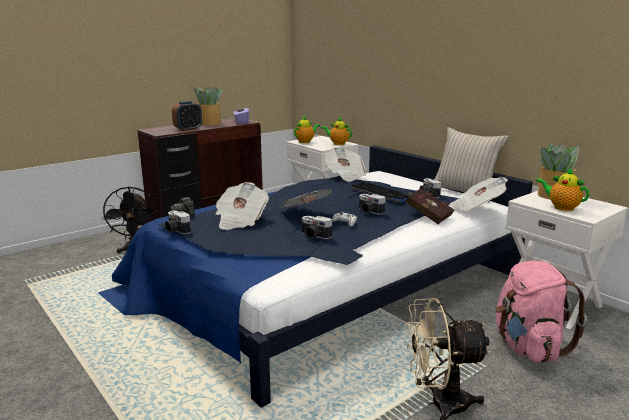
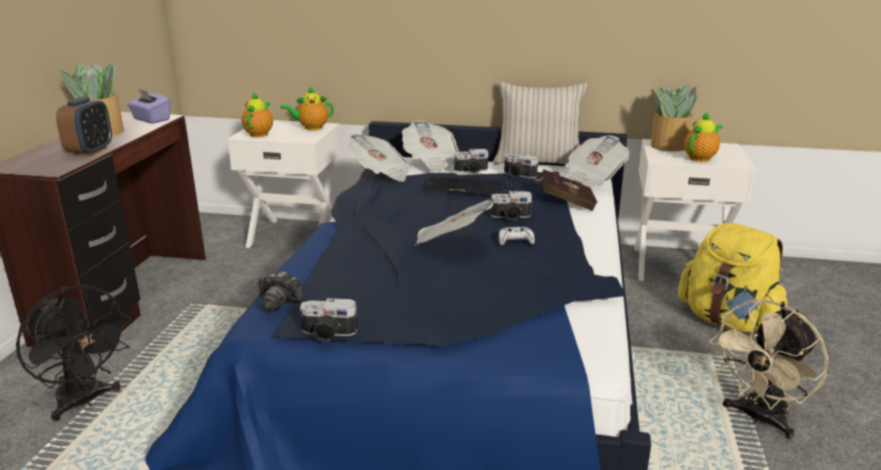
camera: 40 degrees left, 5 degrees up
newspaper [216,182,269,230] -> newspaper moved to [402,120,459,171]
camera [302,216,332,239] -> camera moved to [454,149,488,174]
pink backpack [495,261,587,363] -> yellow backpack [678,223,787,333]
teapot [536,167,590,211] -> teapot turned 135 degrees clockwise [684,112,723,162]

